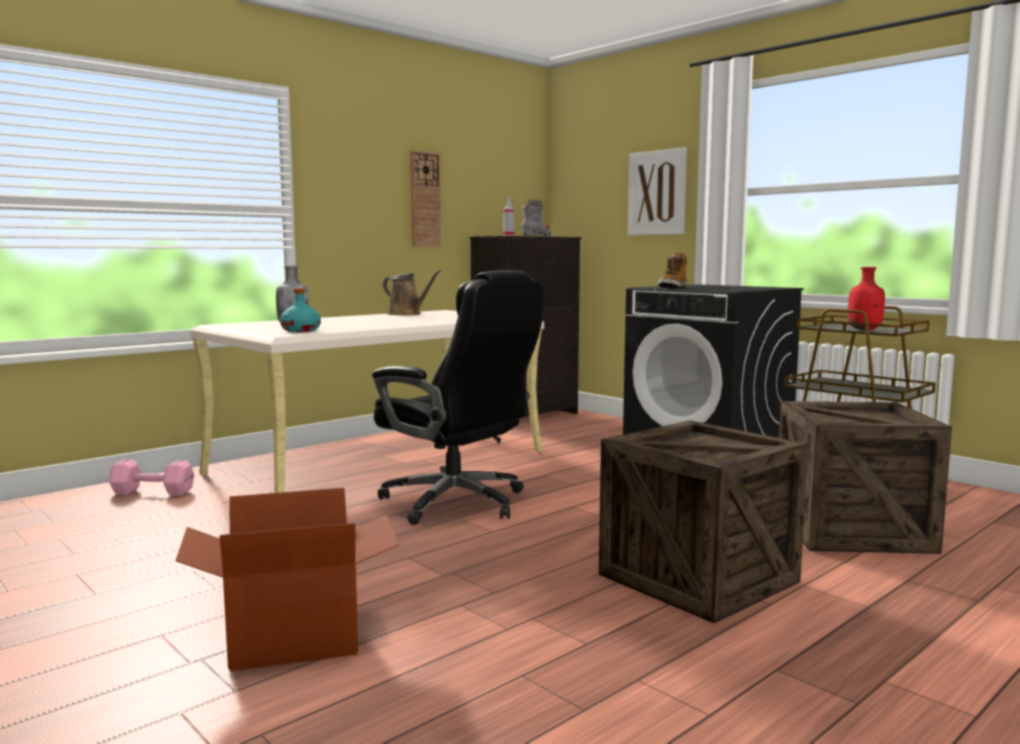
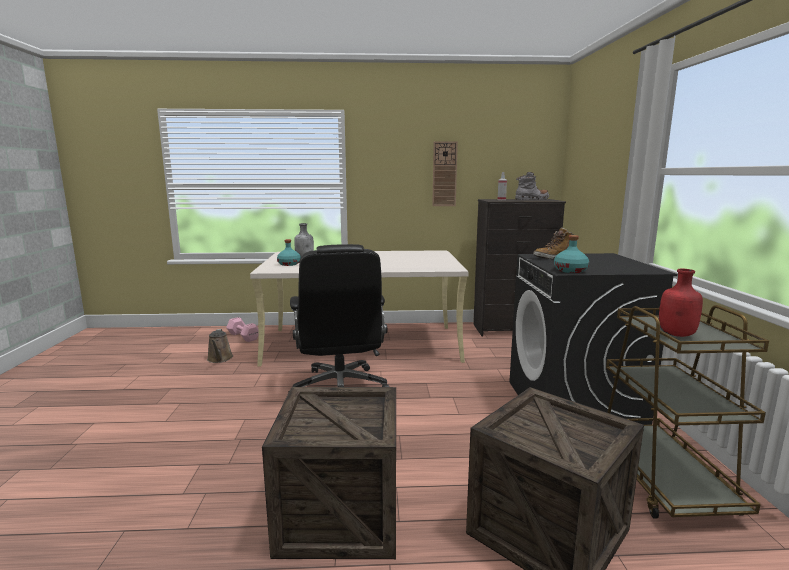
camera: 40 degrees right, 5 degrees up
cardboard box [175,488,399,671] -> none
brown watering can [383,270,441,315] -> brown watering can moved to [207,329,233,363]
picture [628,147,687,235] -> none
none -> turquoise bottle [554,235,589,273]

